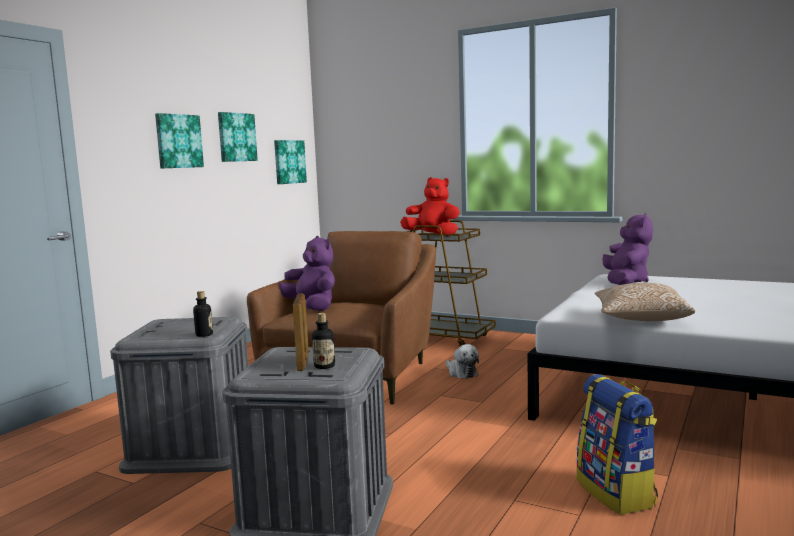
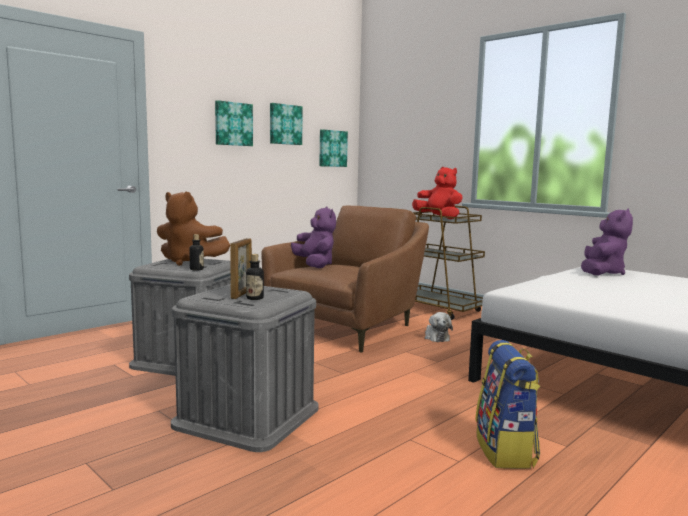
camera: 15 degrees right, 0 degrees up
pillow [595,283,695,321] -> none
none -> brown plush toy [157,192,230,266]

